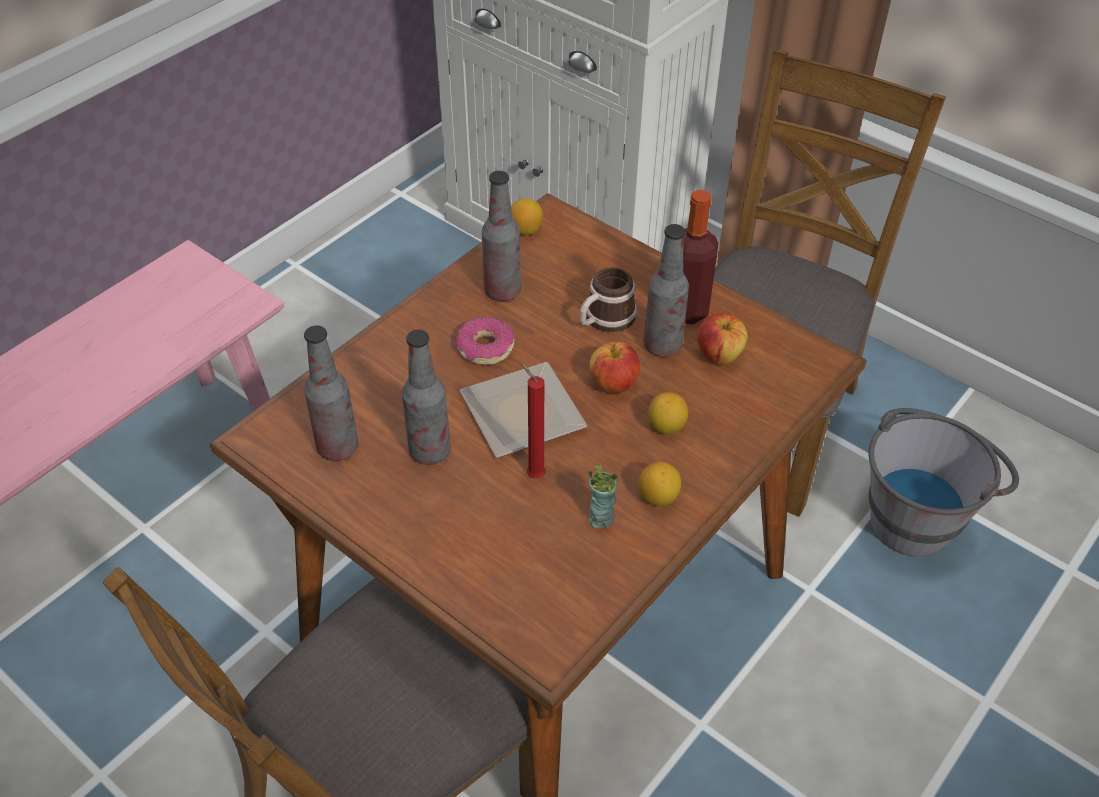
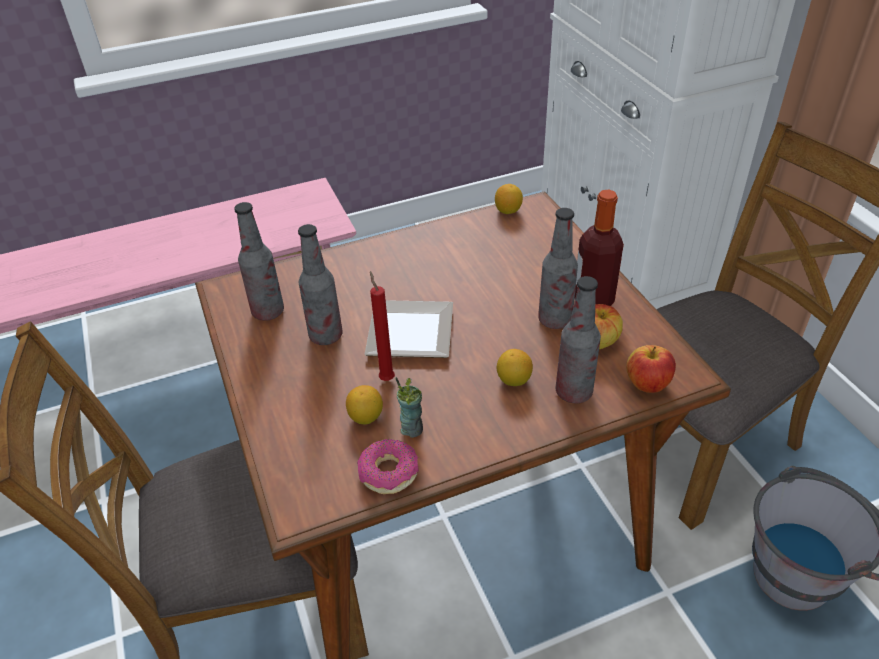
camera: 30 degrees right, 5 degrees down
donut [456,316,515,364] -> donut moved to [357,439,419,494]
bottle [482,171,521,301] -> bottle moved to [556,276,601,403]
mug [579,267,637,333] -> none
apple [589,342,640,393] -> apple moved to [626,345,676,393]
lemon [638,462,681,506] -> lemon moved to [346,385,383,424]

